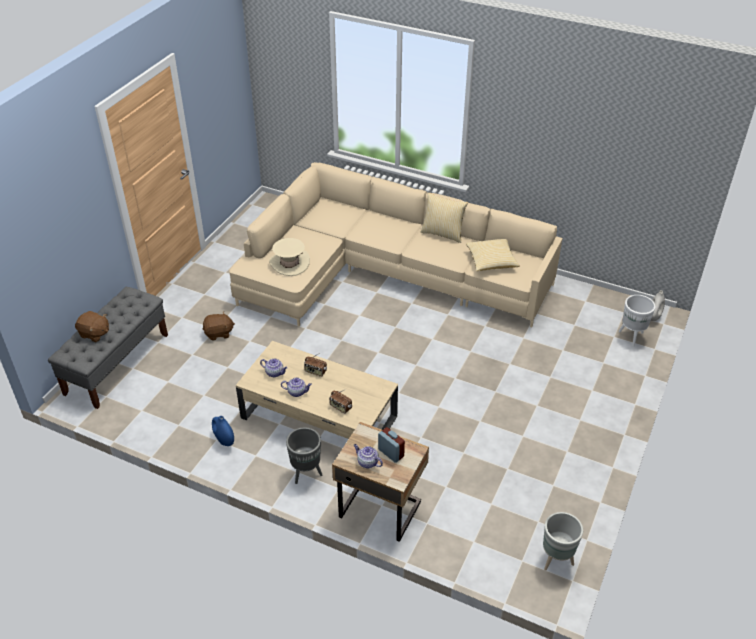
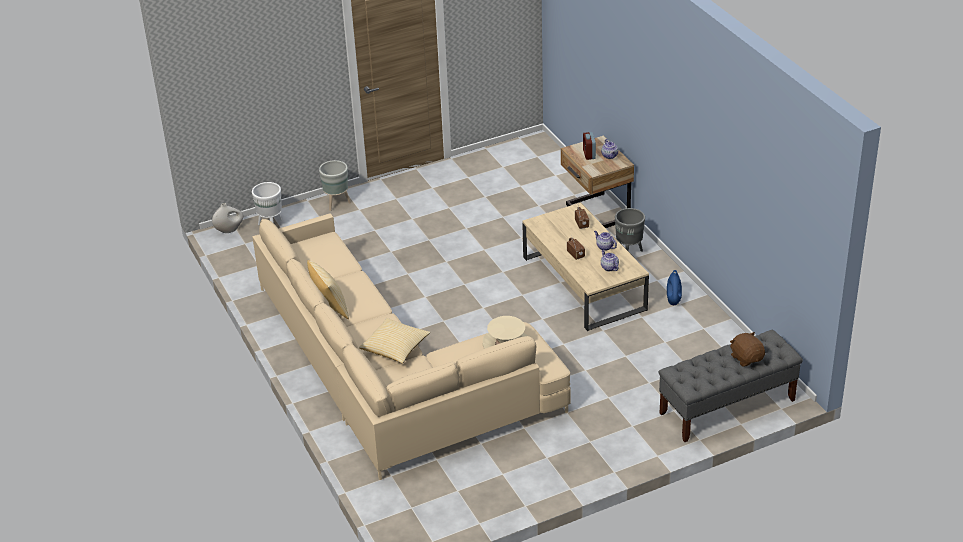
camera: 140 degrees left, 5 degrees down
brown plush toy [203,311,235,340] -> none
pillow [466,239,520,271] -> pillow moved to [359,318,430,363]
grey planter [543,512,583,571] -> grey planter moved to [319,160,351,211]

